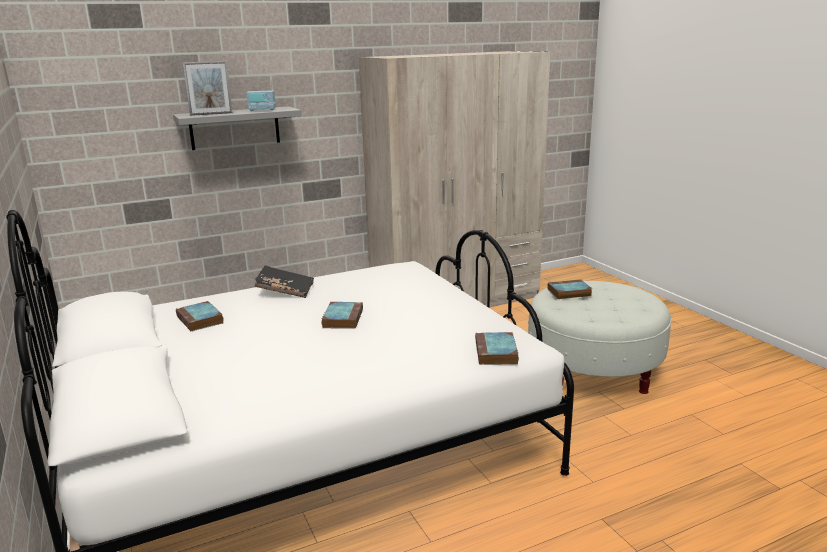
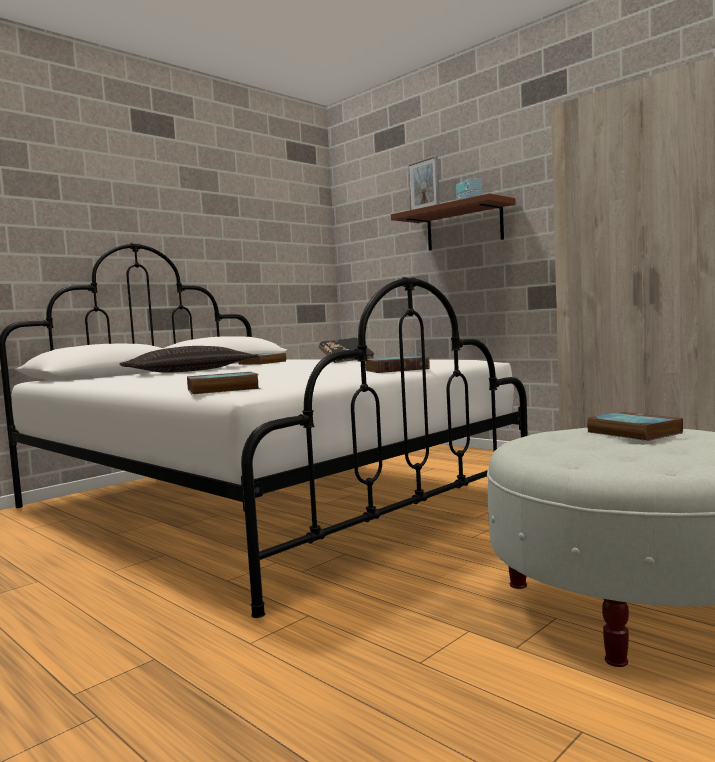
camera: 70 degrees right, 15 degrees down
grey shelf [173,106,301,150] -> brown shelf [391,193,515,251]
book [321,302,363,329] -> book moved to [365,356,430,373]
none -> pillow [120,346,258,373]

